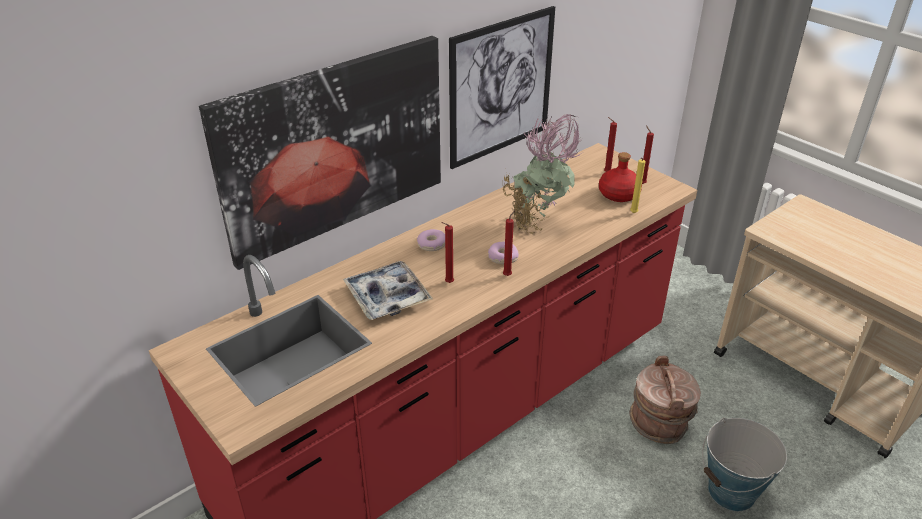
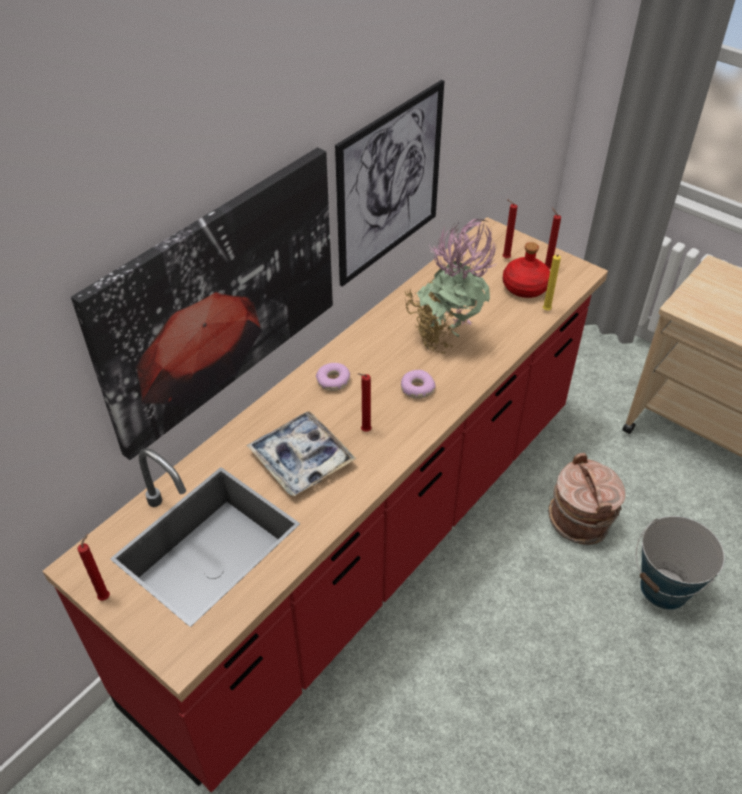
camera: 10 degrees left, 10 degrees up
red candle [503,211,515,276] -> red candle moved to [77,533,110,601]

